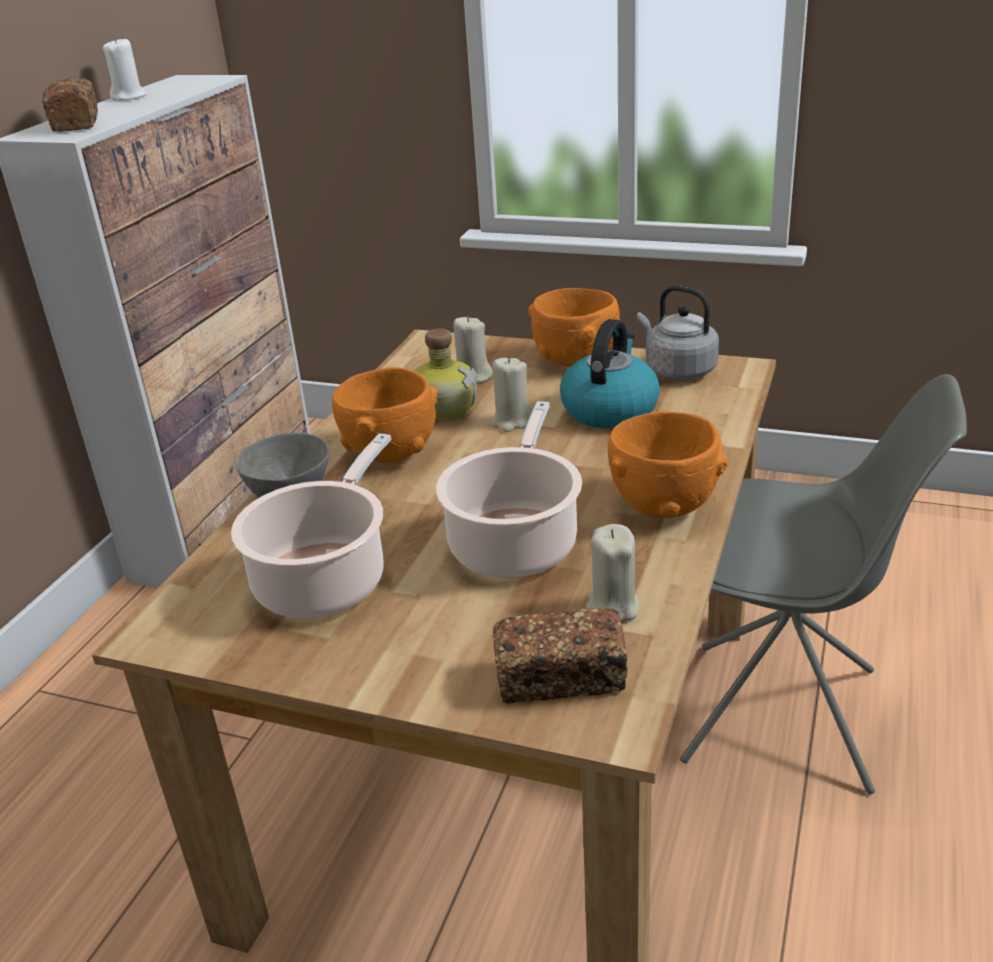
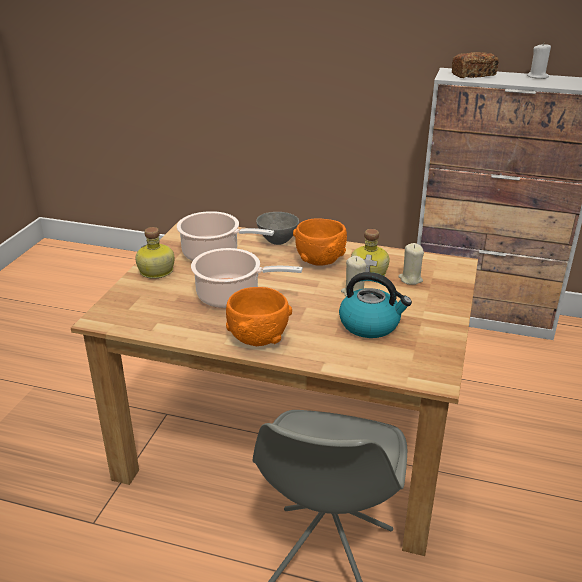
camera: 85 degrees right, 0 degrees up
bread [493,607,628,704] -> none
orange bowl [528,288,620,367] -> none
beige candle [586,524,639,621] -> none
grey kettle [637,285,719,380] -> none
none -> bottle [135,227,175,279]

